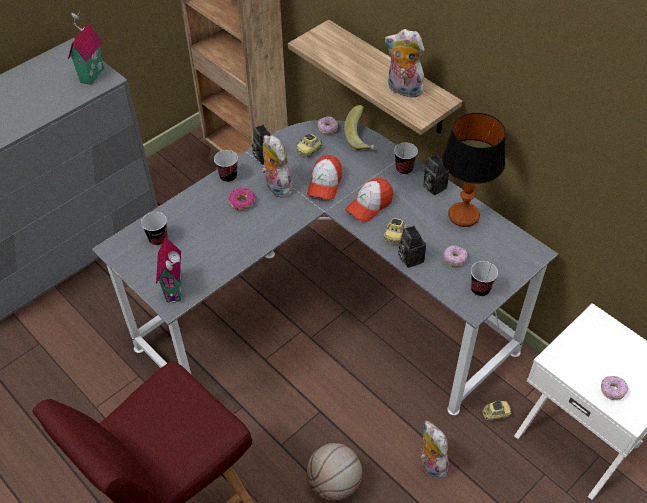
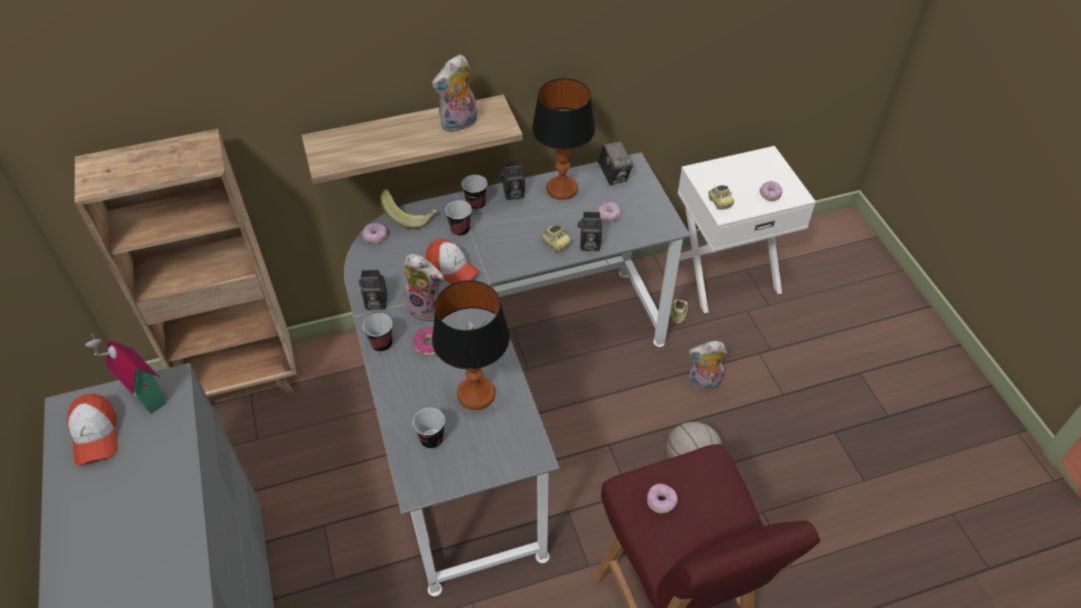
camera: 65 degrees left, 0 degrees up
toy house [156,237,182,303] -> none
plush toy [262,135,295,198] -> plush toy turned 150 degrees counterclockwise [403,254,445,323]
toy car [296,134,322,158] -> toy car moved to [708,185,734,210]
cap [345,178,393,222] -> cap moved to [67,393,118,465]
cup [471,261,498,297] -> cup moved to [445,200,472,237]
none -> table lamp [432,280,510,410]
none -> camera [598,141,633,185]
none -> donut [647,483,678,514]

